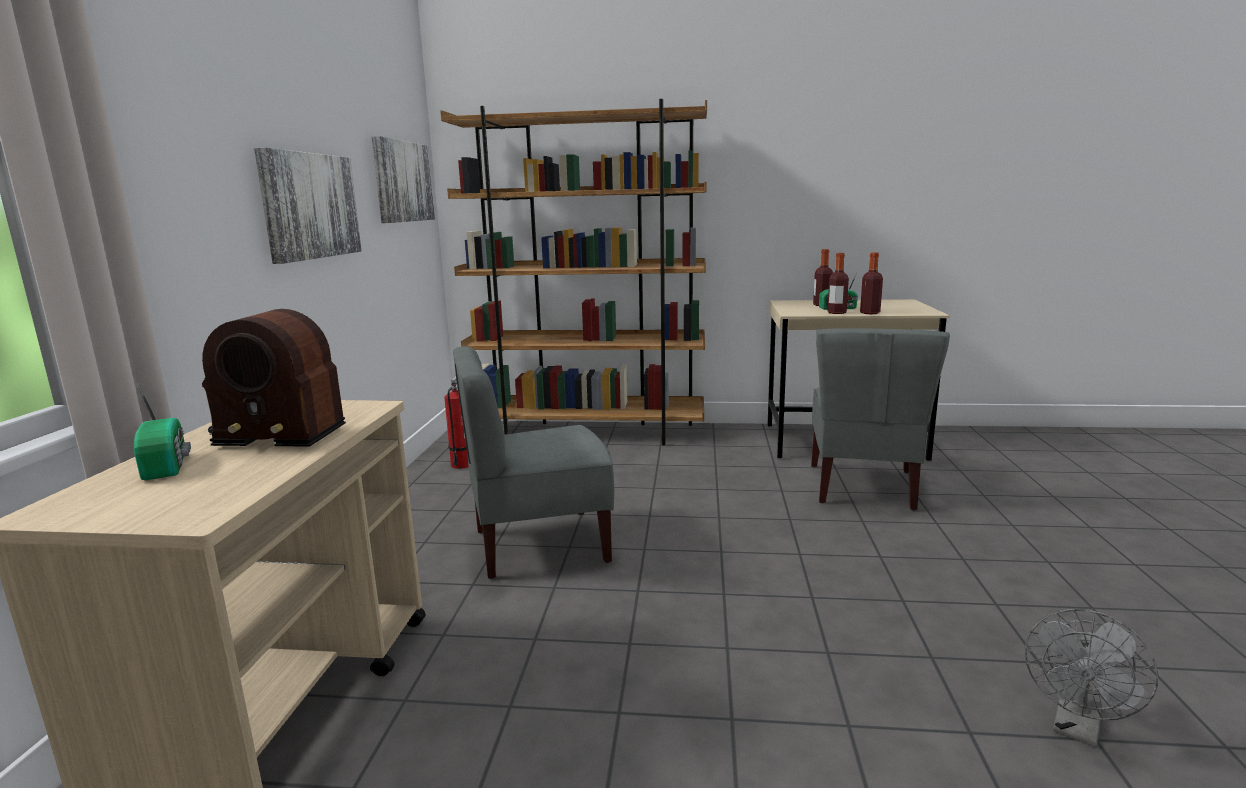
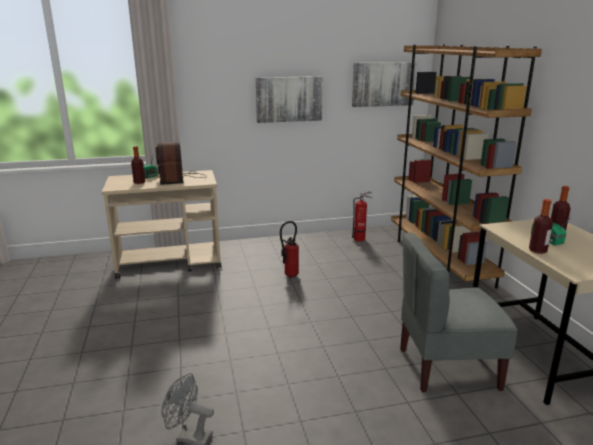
camera: 70 degrees right, 5 degrees up
grey chair [453,346,614,579] -> fire extinguisher [280,221,299,278]
bottle [827,253,849,314] -> bottle moved to [131,146,145,184]

